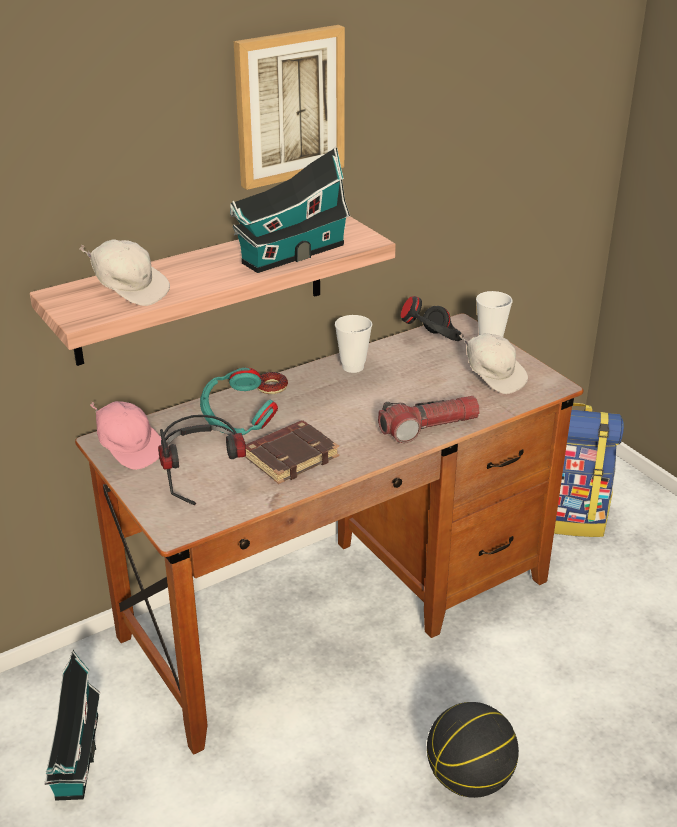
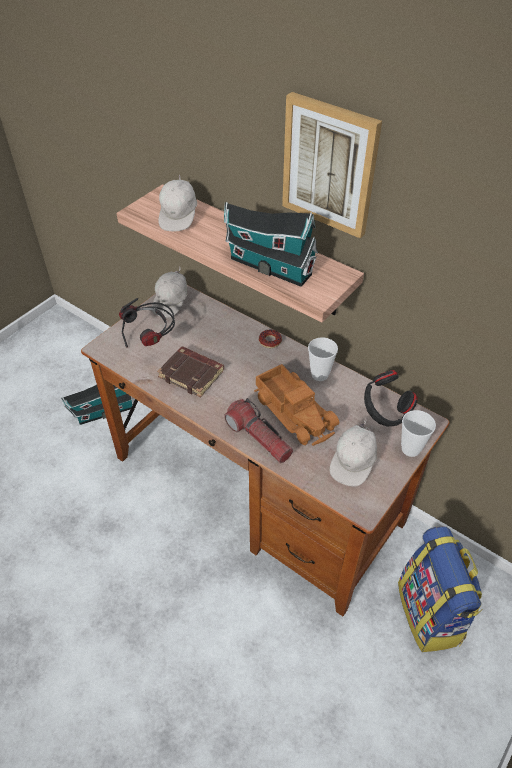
camera: 70 degrees right, 15 degrees up
pink cap [90,401,161,470] -> white cap [152,266,187,318]
turquoise headphones [200,367,278,435] -> none
basketball [427,702,519,798] -> none
none -> toy truck [254,364,339,446]

